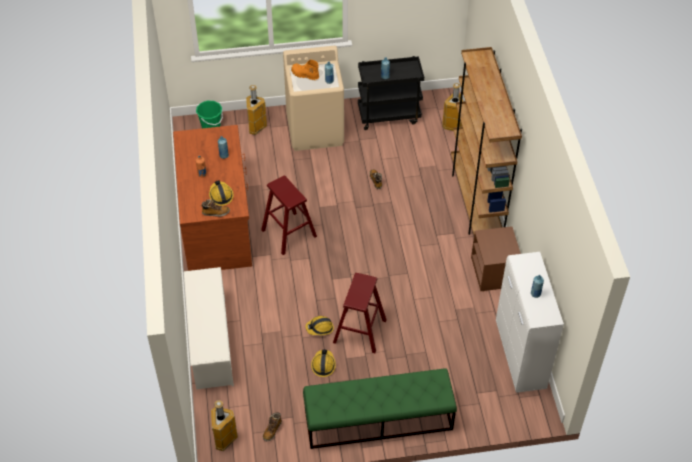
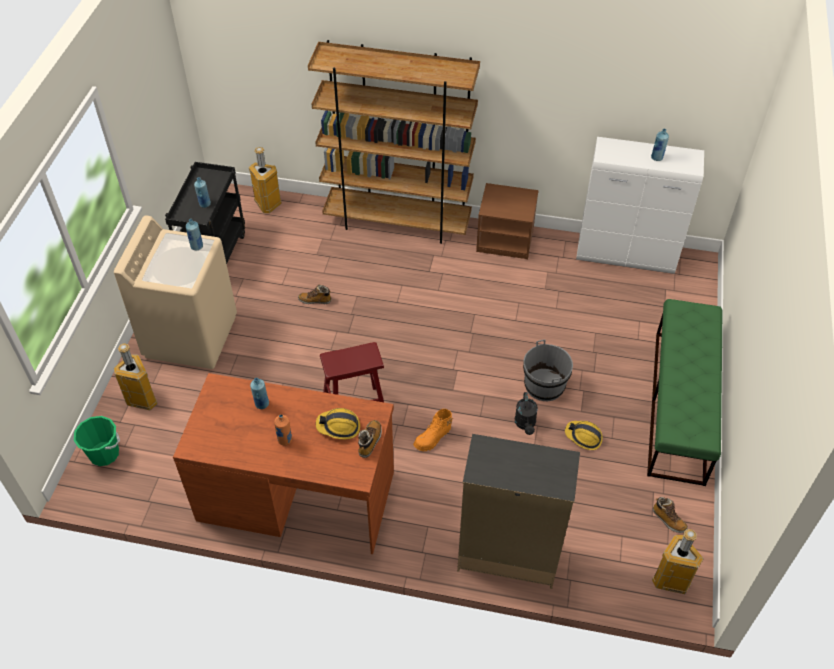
camera: 70 degrees left, 0 degrees up
white shoe rack [184,267,234,389] -> black dresser [457,434,580,589]
orange boot [291,59,319,80] -> orange boot moved to [413,409,453,451]
hard hat [305,316,334,335] -> black watering can [515,392,538,435]
red stool [333,273,387,353] -> grey bucket [523,339,573,401]

